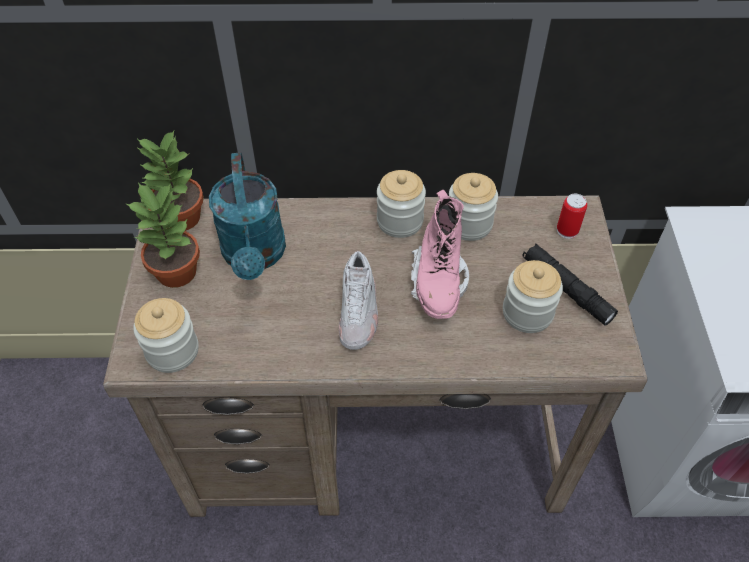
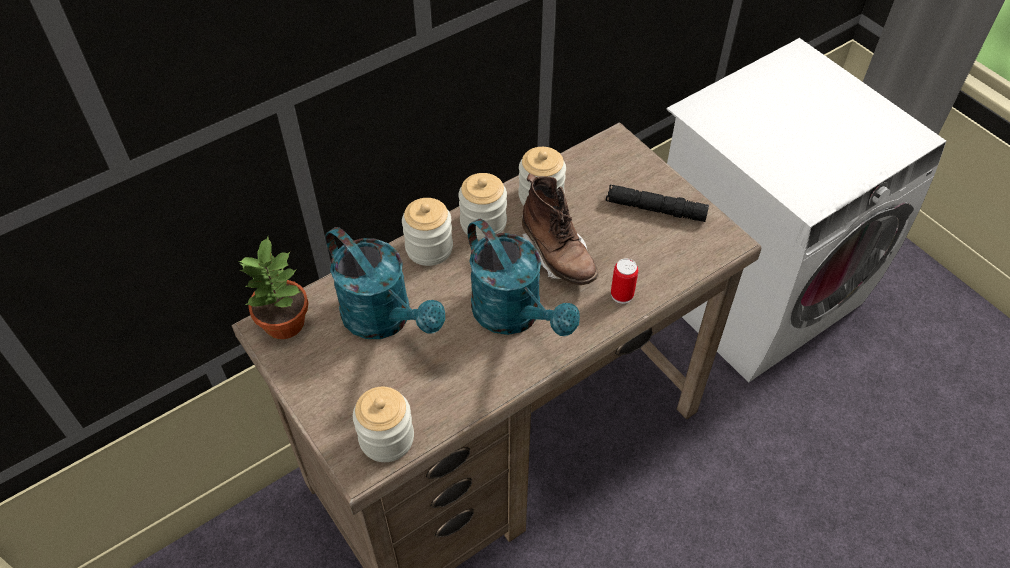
camera: 35 degrees left, 0 degrees up
potted plant [126,183,200,288] -> none
white shoe [339,251,378,350] -> turquoise watering can [467,219,580,336]
pink boot [411,190,469,319] -> brown boot [522,174,598,285]
jar [503,260,563,333] -> jar moved to [402,198,453,266]
can [557,194,587,239] -> can moved to [611,258,638,304]

